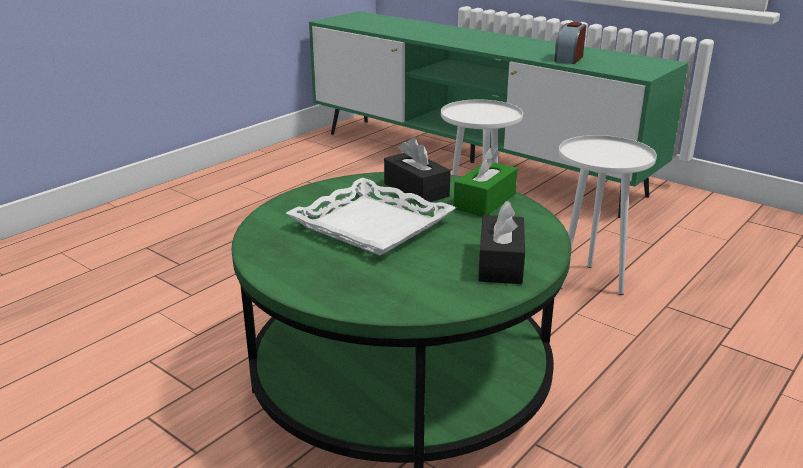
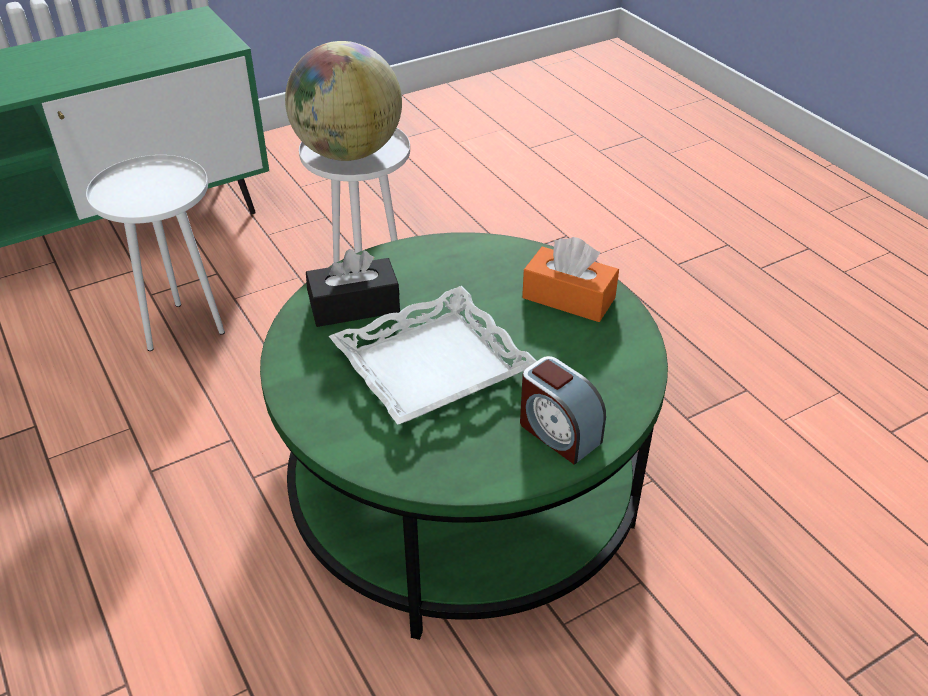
camera: 70 degrees left, 15 degrees up
green tissue box [454,148,518,217] -> none
black tissue box [478,201,525,284] -> orange tissue box [522,237,619,322]
alarm clock [554,22,586,64] -> alarm clock moved to [520,356,606,465]
none -> globe [285,41,402,161]

